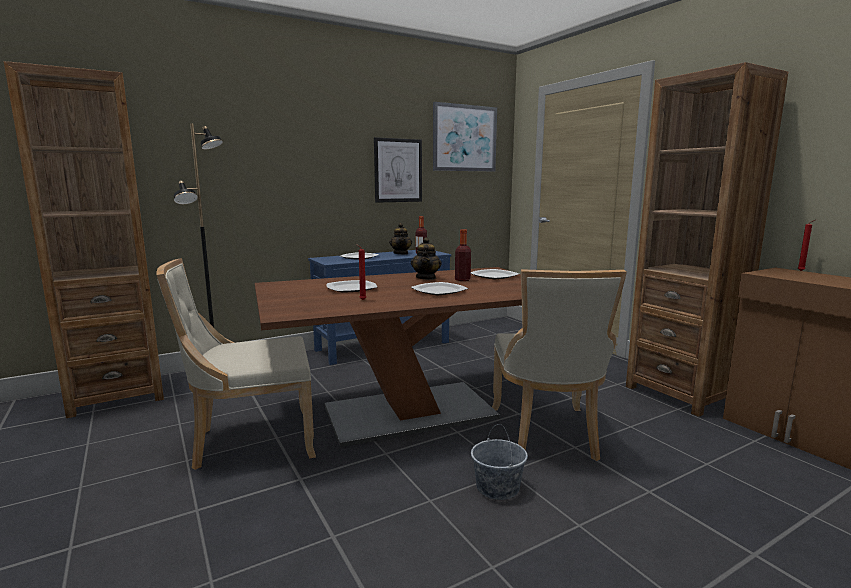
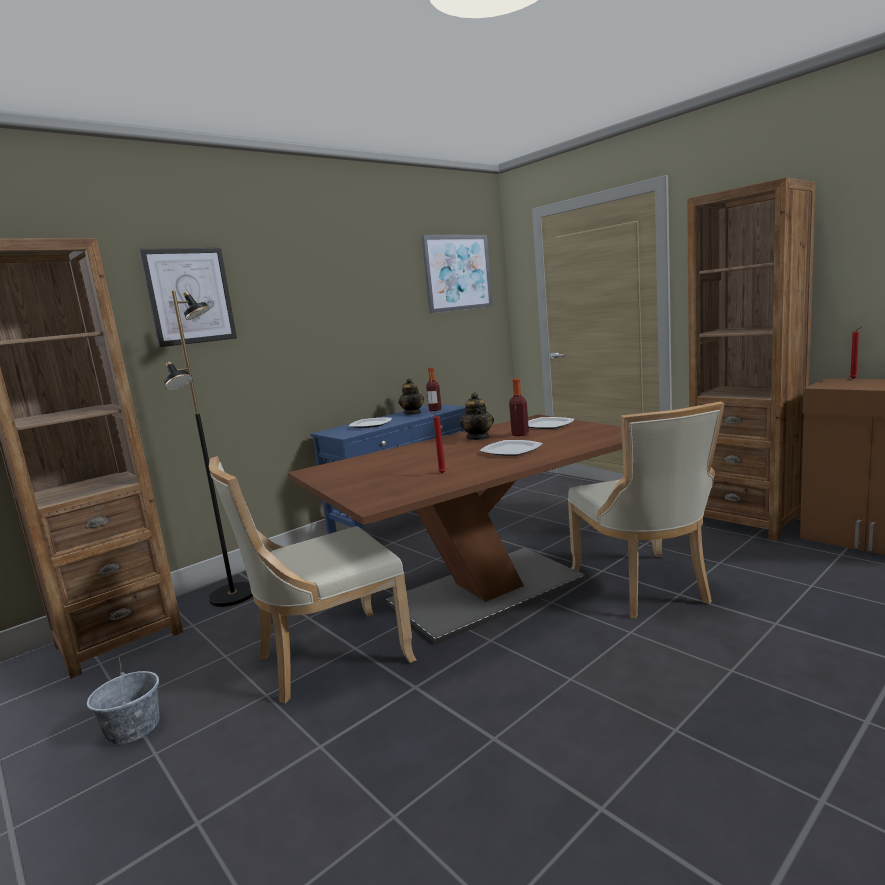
camera: 10 degrees left, 0 degrees up
plate [327,280,377,293] -> none
picture [374,137,422,203] -> picture moved to [139,248,237,347]
grey bucket [471,424,528,500] -> grey bucket moved to [87,657,159,745]

